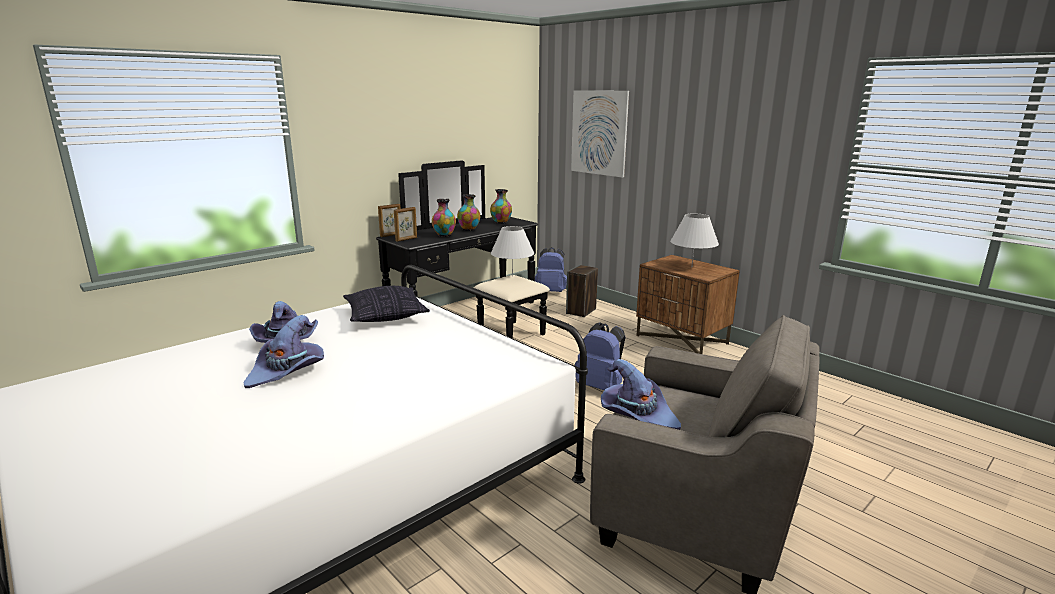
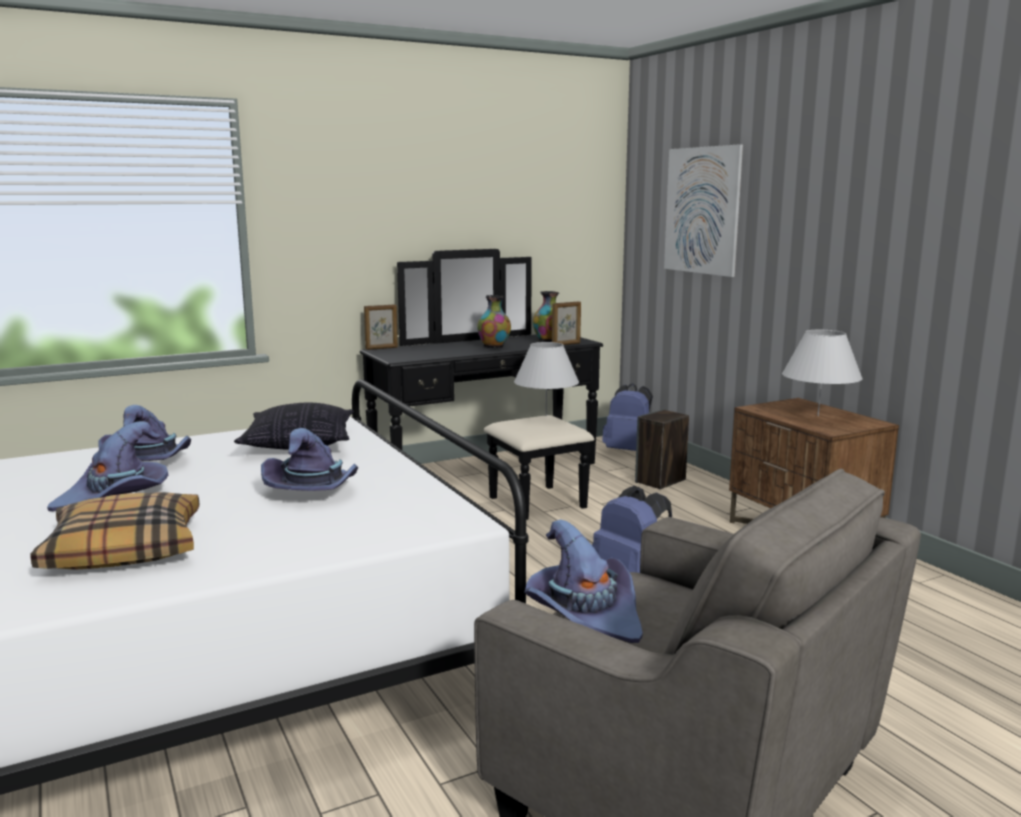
camera: 15 degrees right, 5 degrees down
picture frame [394,207,417,242] -> picture frame moved to [552,301,581,345]
vase [432,199,456,237] -> none
none -> pillow [31,492,199,570]
none -> purple hat [261,428,358,491]

